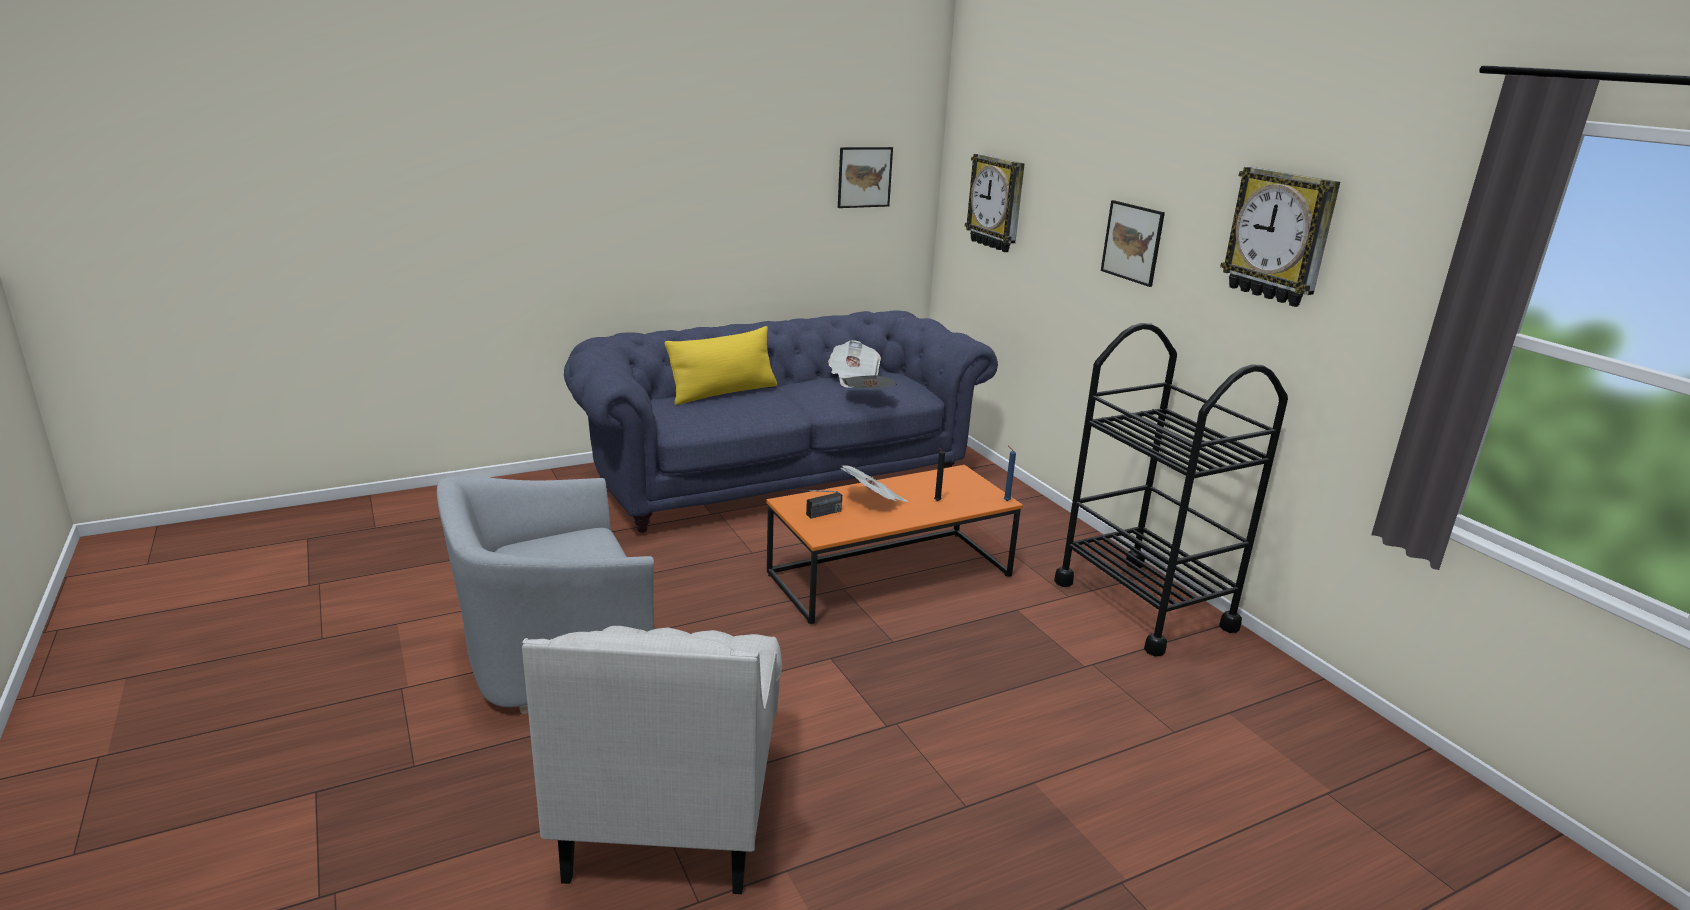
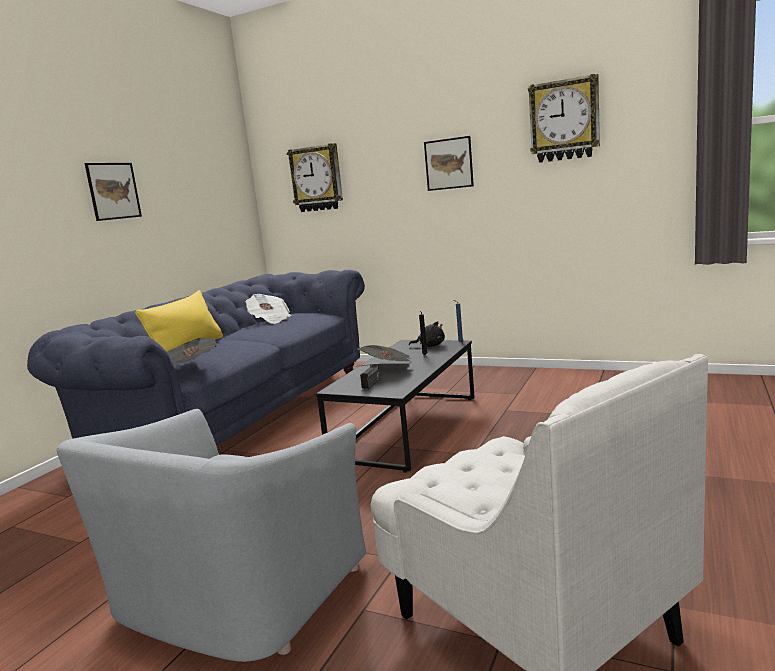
camera: 35 degrees left, 10 degrees down
orange coffee table [766,465,1023,624] -> black coffee table [316,340,475,473]
picture [838,147,893,208] -> picture moved to [85,163,142,221]
newspaper [841,375,897,389] -> newspaper moved to [167,338,217,365]
black cart [1054,323,1288,656] -> none
none -> black plush toy [409,321,445,347]

